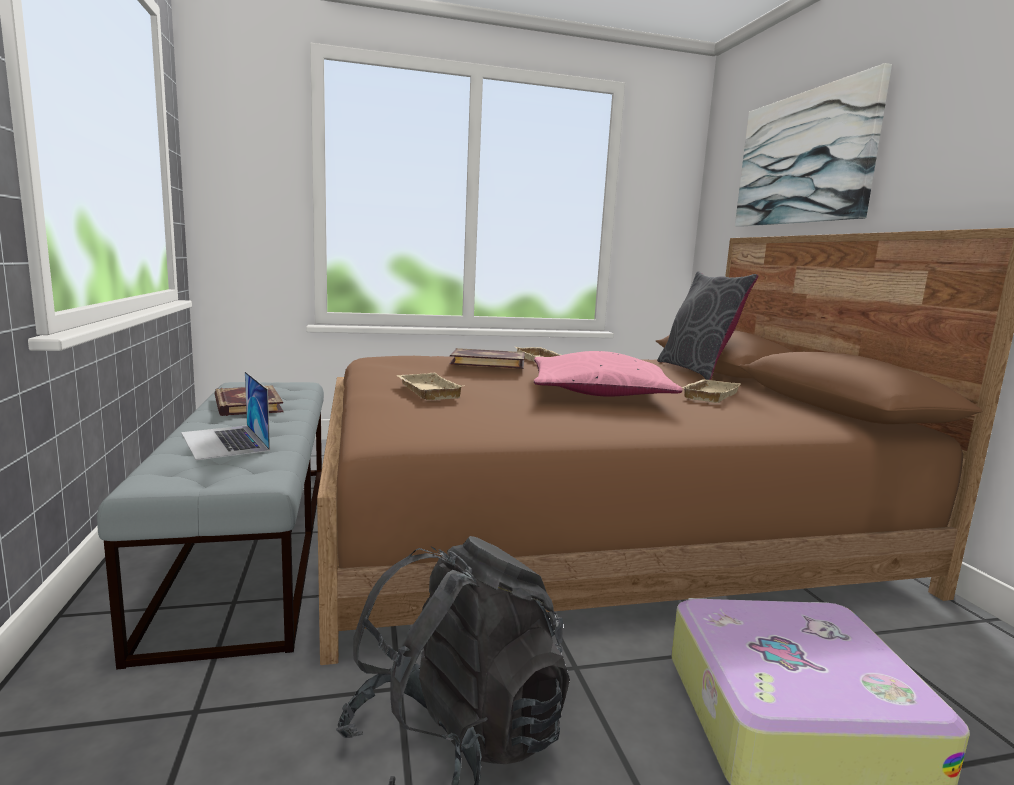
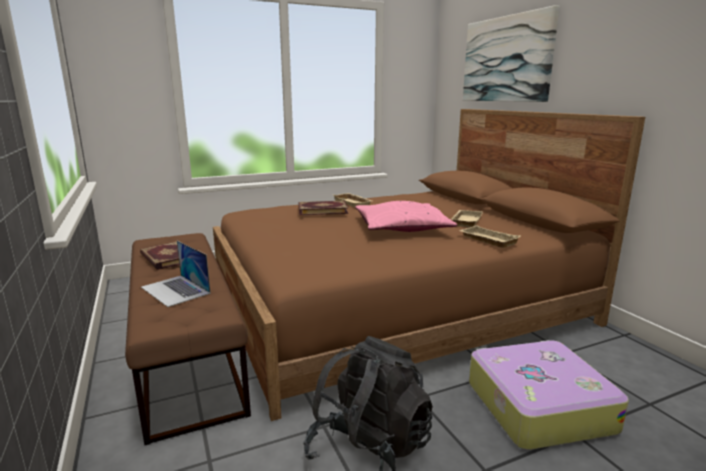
camera: 10 degrees left, 5 degrees up
grey bench [97,382,324,670] -> brown bench [125,233,251,445]
beige tray [396,373,462,400] -> beige tray moved to [460,225,520,248]
grey pillow [657,271,758,380] -> none

